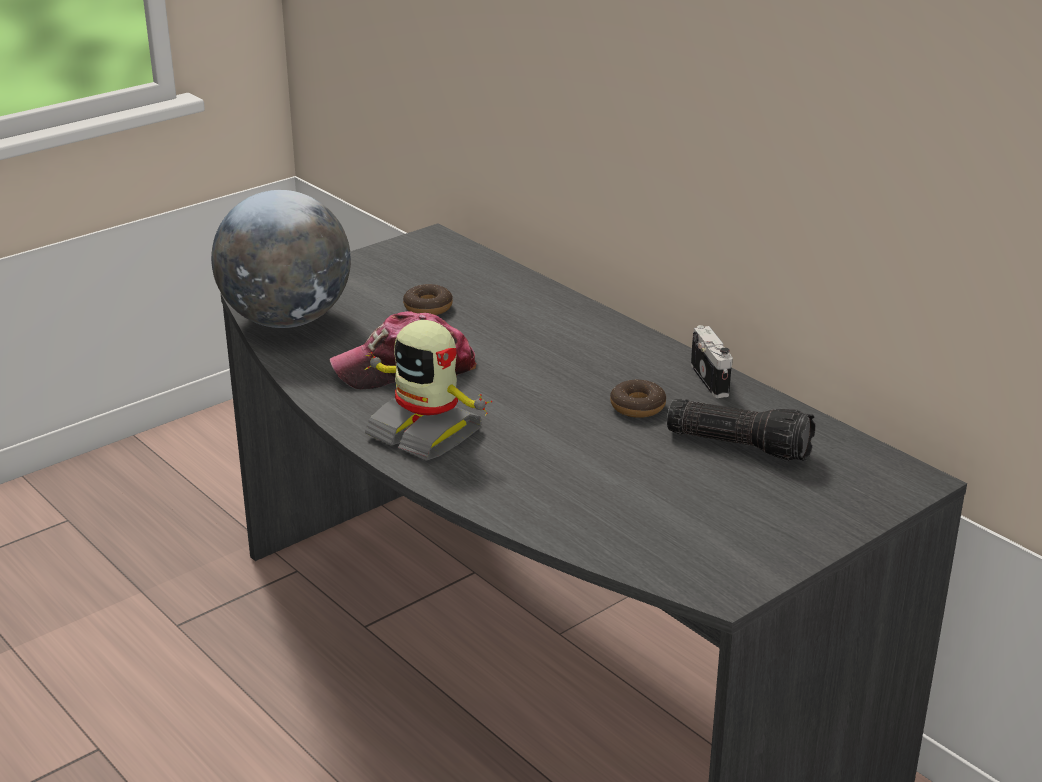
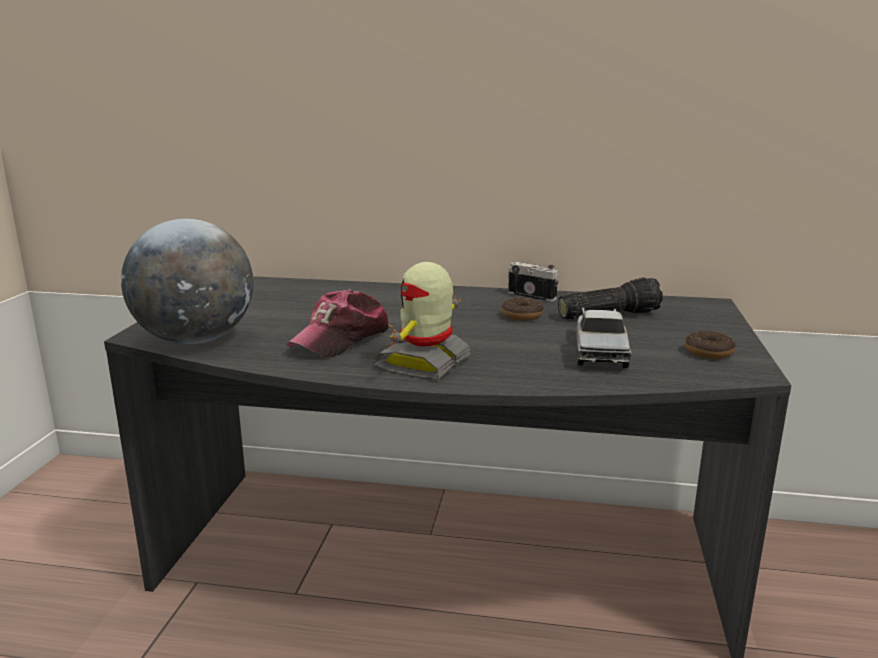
camera: 40 degrees left, 10 degrees down
toy robot [365,320,492,460] -> toy robot turned 120 degrees clockwise [373,262,471,380]
donut [403,284,453,315] -> donut moved to [685,331,736,359]
none -> toy truck [577,307,632,368]

